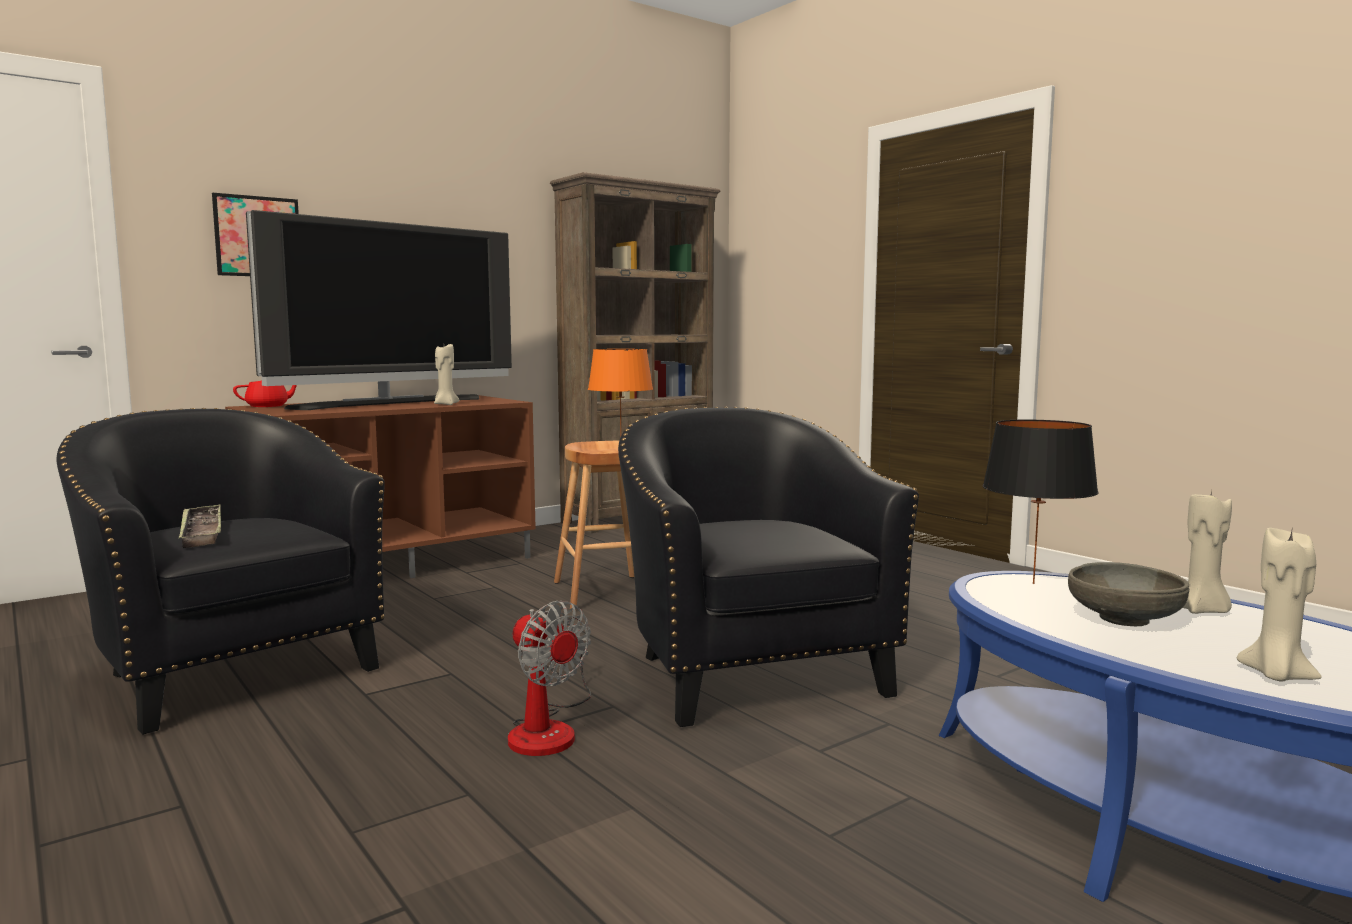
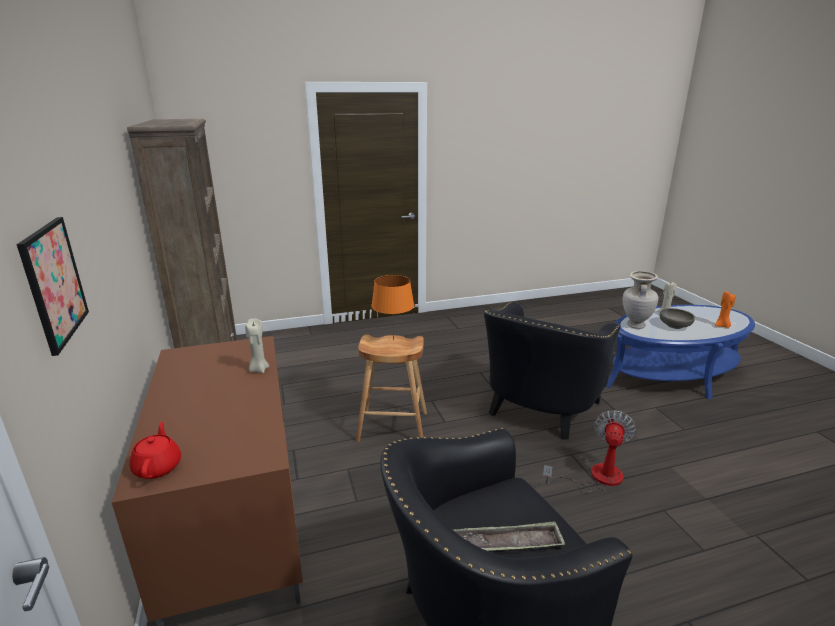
camera: 70 degrees left, 15 degrees up
television [246,210,512,410] -> none
fan [508,601,591,756] -> fan turned 45 degrees counterclockwise [543,410,636,493]
black armchair [618,407,919,727] -> black armchair turned 60 degrees counterclockwise [484,302,620,440]
black table lamp [982,420,1098,584] -> beige vase [623,271,659,329]
beige candle [1237,528,1322,682] -> orange candle [715,291,736,328]

